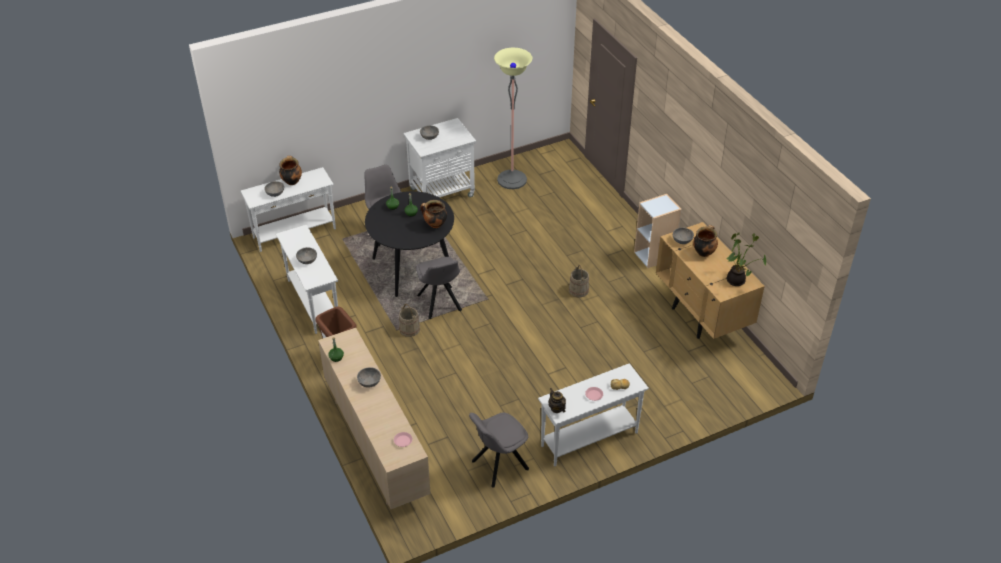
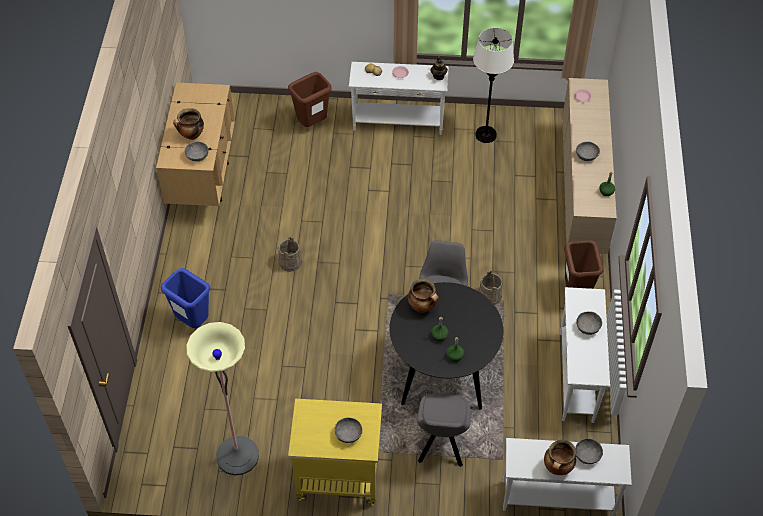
camera: 150 degrees left, 10 degrees up
white cart [403,118,476,197] -> yellow cart [288,399,382,505]
grey chair [469,412,529,487] -> white floor lamp [473,28,514,143]
bookcase [634,194,682,268] -> none
potted plant [727,233,766,286] -> none
none -> blue trash can [161,268,211,328]
none -> brown trash can [288,72,332,127]

